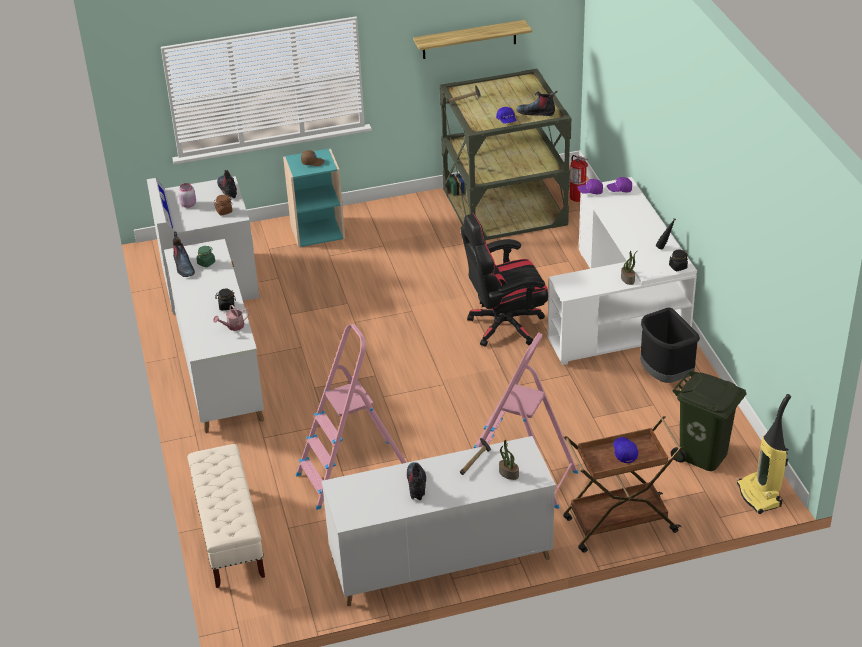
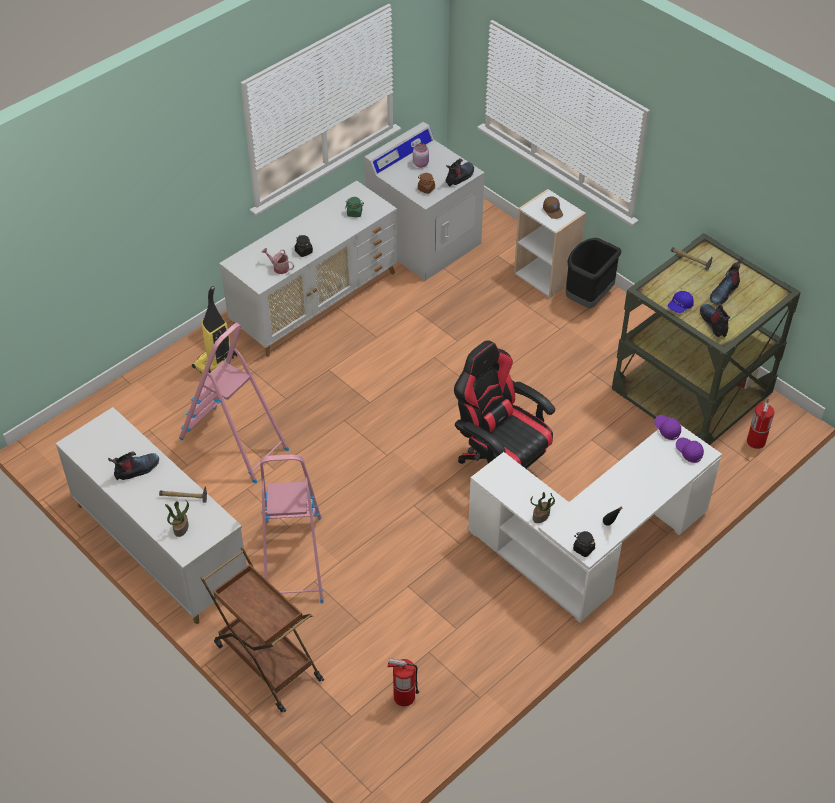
camera: 60 degrees right, 10 degrees up
boot [173,232,195,277] -> boot moved to [710,257,743,305]
beige bench [187,444,265,588] -> none
turquoise bookcase [283,148,345,247] -> white bookcase [514,189,586,298]
shelf [413,20,532,59] -> none
blue cap [613,437,638,463] -> none
black trash can [640,308,700,383] -> black trash can moved to [566,238,621,308]
green trash can [671,371,747,471] -> fire extinguisher [387,658,419,706]
vacuum cleaner [737,394,791,514] -> vacuum cleaner moved to [192,286,237,374]

